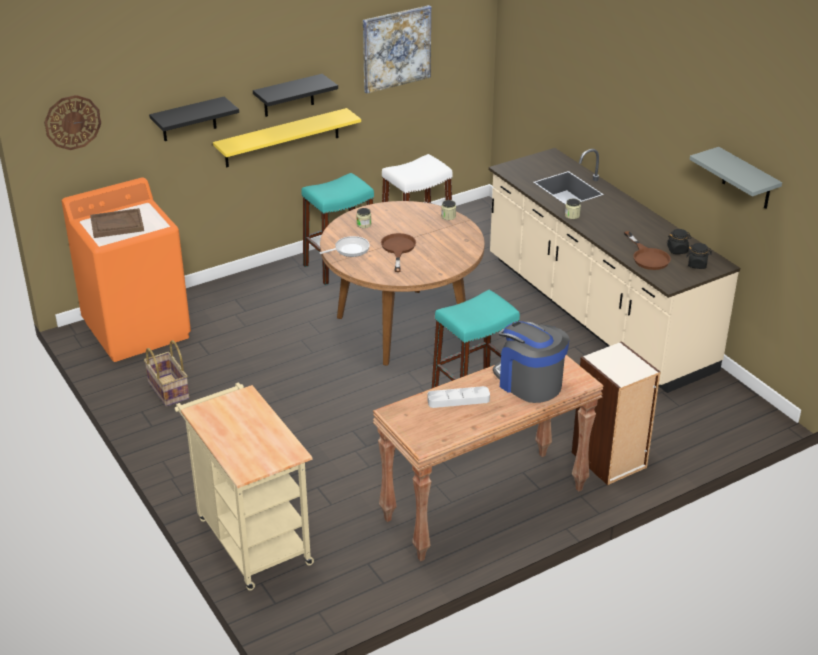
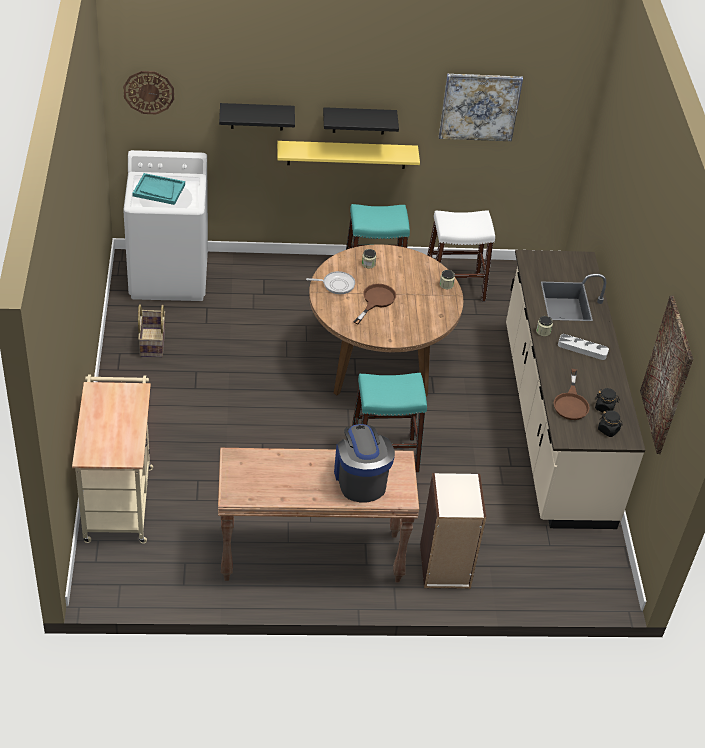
camera: 25 degrees right, 10 degrees up
orange washing machine [62,178,191,362] -> white washing machine [123,150,208,301]
brown tray [90,208,144,238] -> turquoise tray [132,173,185,205]
grey tray [427,386,490,408] -> grey tray moved to [558,334,609,360]
grey shelf [689,147,782,209] -> picture [640,296,693,454]

